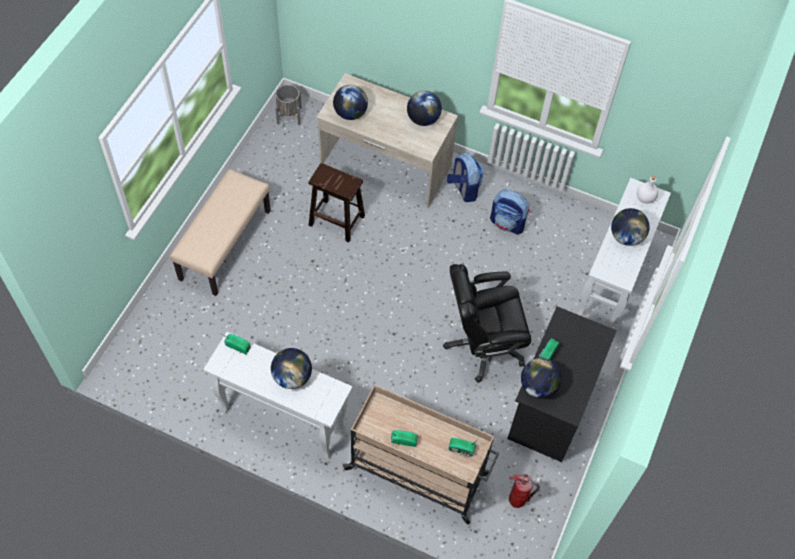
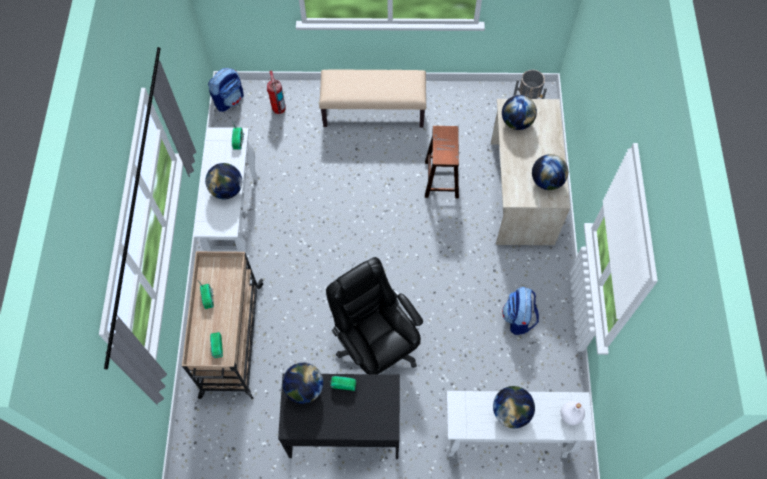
camera: 70 degrees right, 5 degrees up
backpack [447,152,483,202] -> backpack moved to [208,68,244,112]
fire extinguisher [509,474,540,508] -> fire extinguisher moved to [267,71,286,114]

